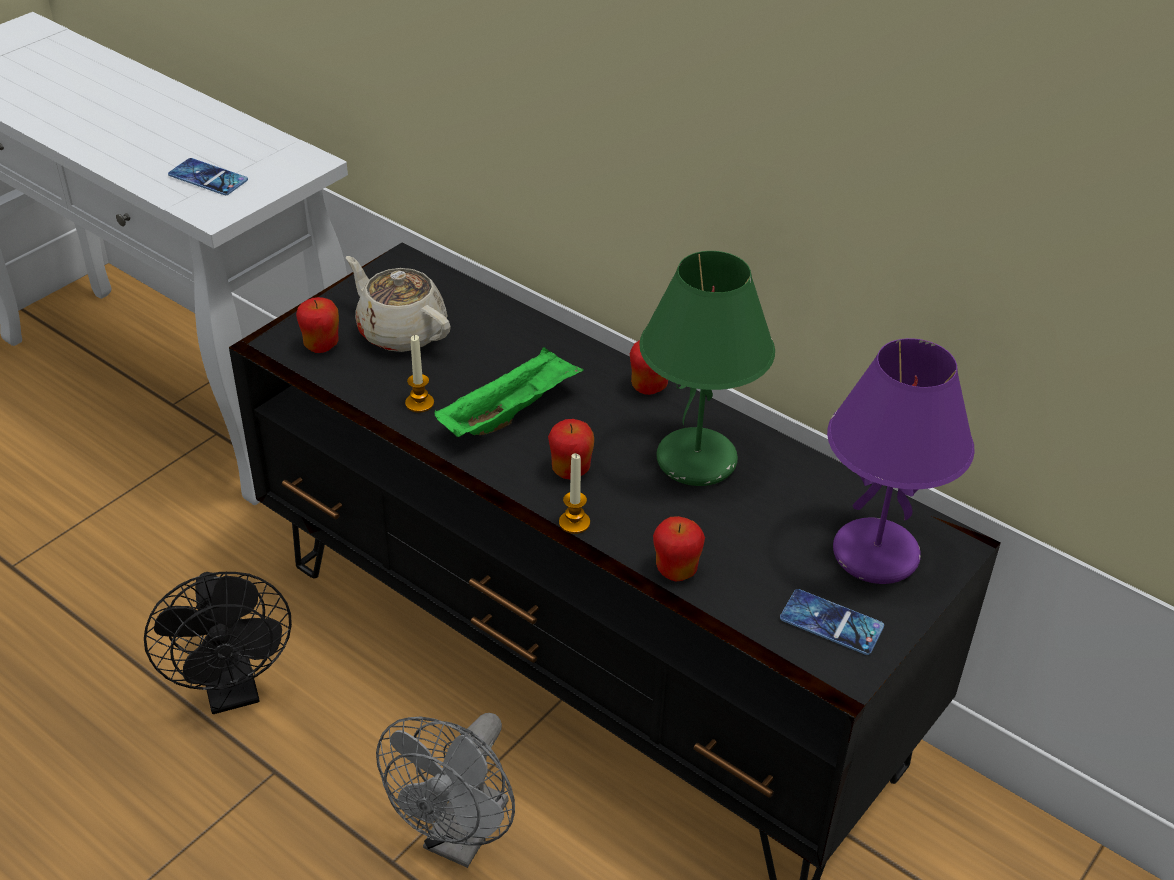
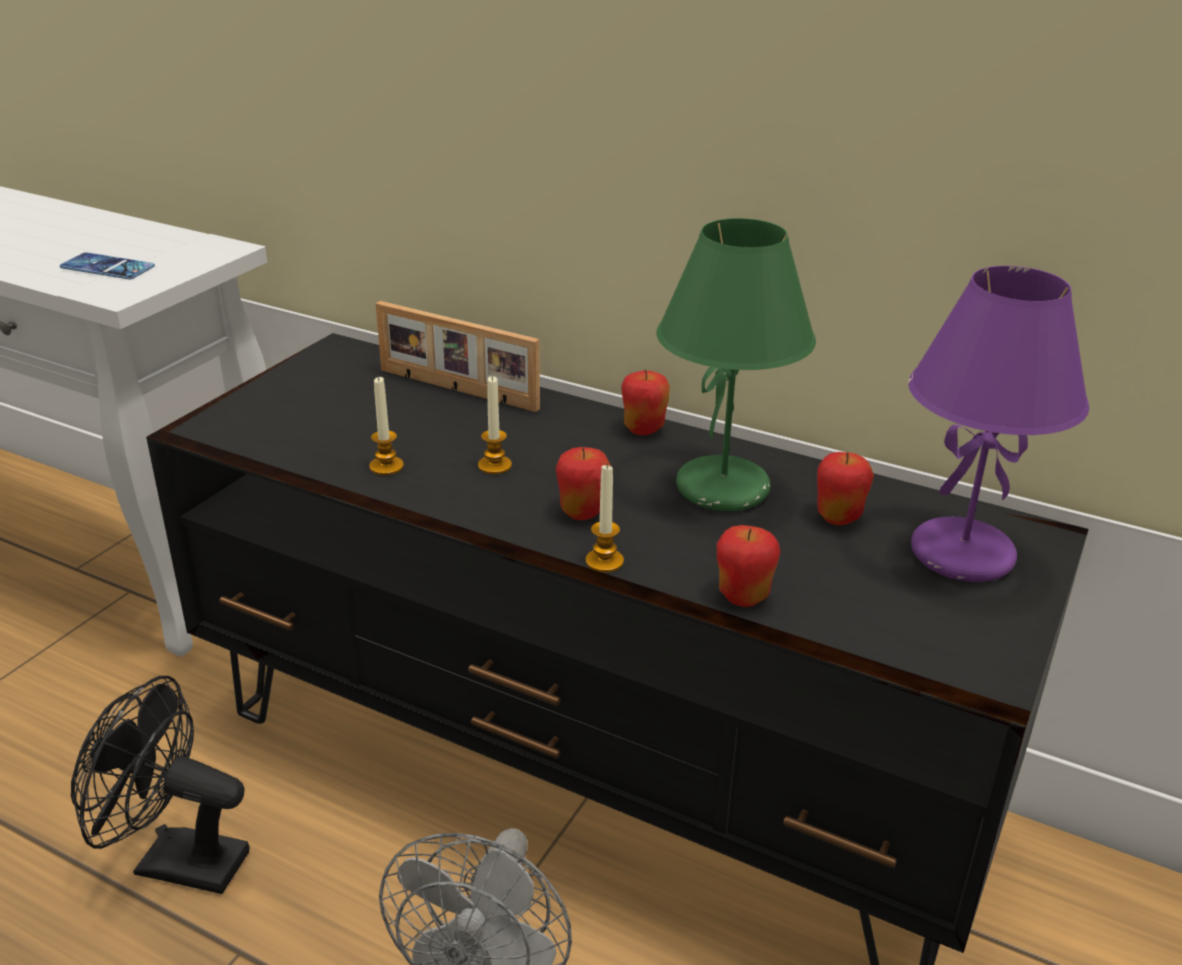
camera: 10 degrees left, 10 degrees down
black fan [144,572,292,714] -> black fan turned 135 degrees clockwise [71,676,249,894]
apple [296,297,339,353] -> apple moved to [817,452,874,525]
beige teapot [346,256,451,352] -> none
green tray [434,347,584,437] -> candle [478,376,512,474]
phone [780,589,884,655] -> none
none -> picture frame [376,301,540,412]

